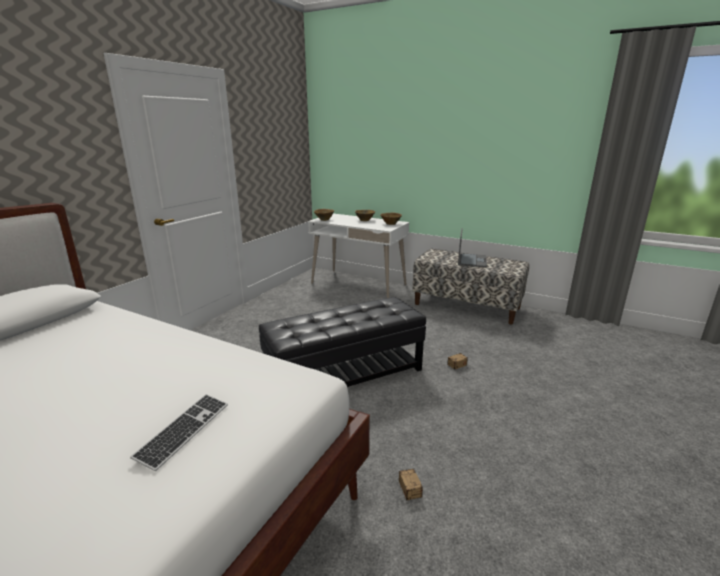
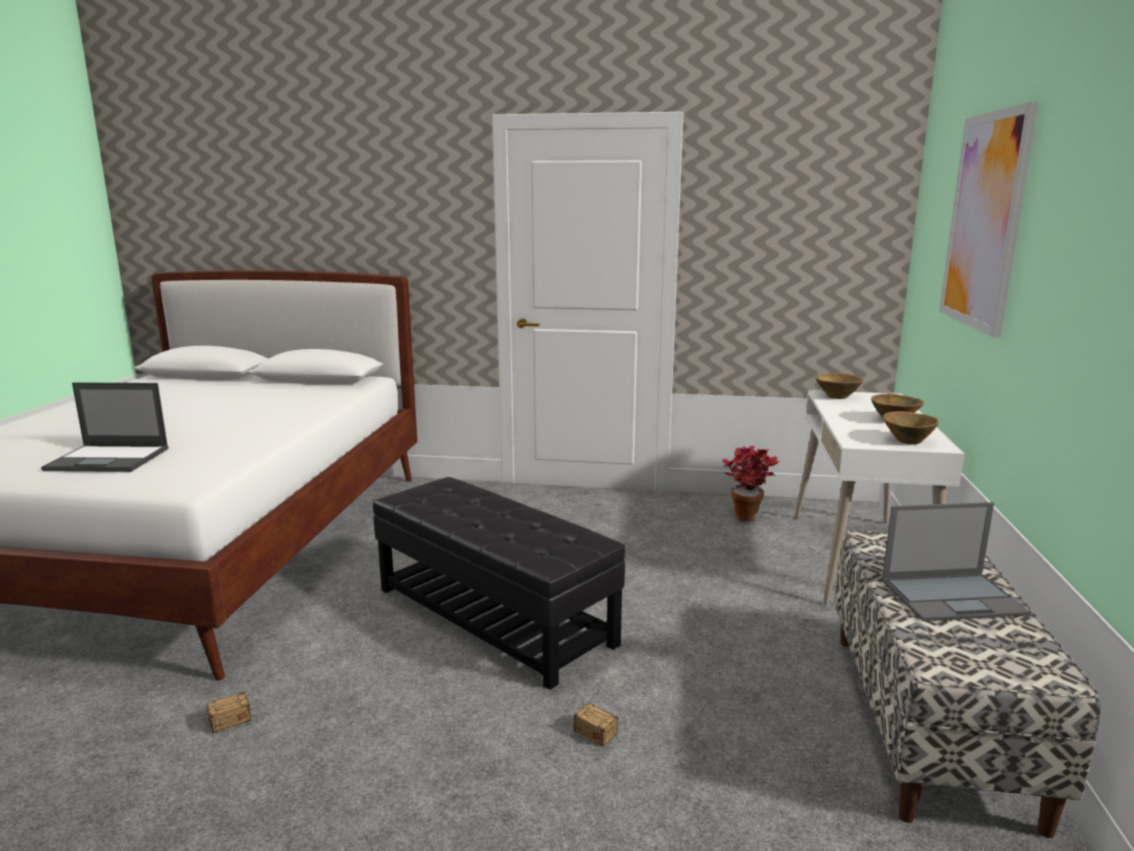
camera: 70 degrees right, 5 degrees down
keyboard [130,394,228,471] -> laptop [41,382,169,472]
none -> potted plant [722,446,779,521]
none -> picture [939,102,1039,338]

